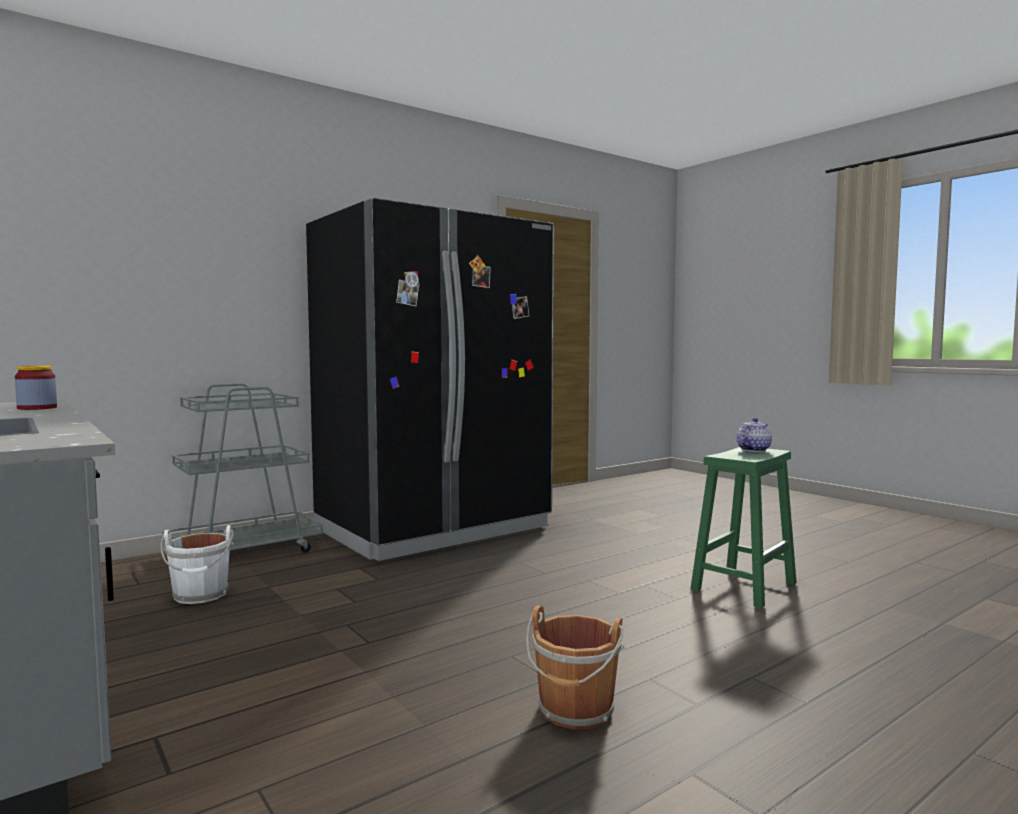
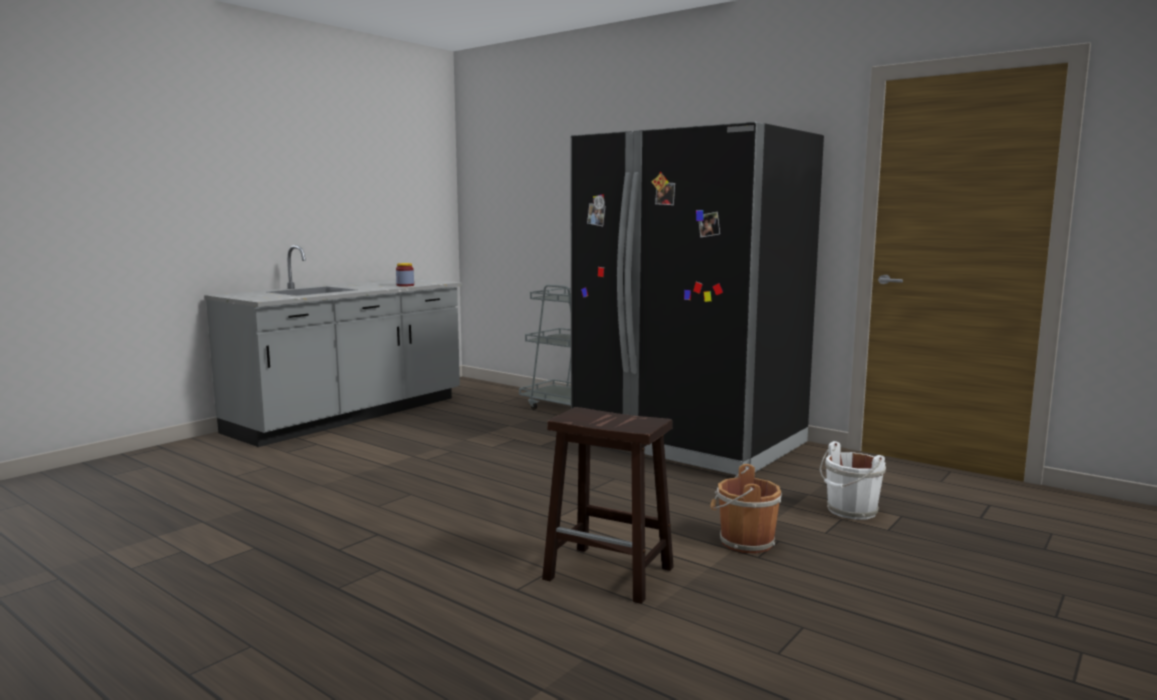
camera: 75 degrees right, 5 degrees up
white bucket [160,525,234,604] -> white bucket moved to [820,441,886,520]
brown bucket [526,605,624,730] -> brown bucket moved to [710,464,782,553]
green stool [690,447,797,608] -> brown stool [542,407,674,604]
teapot [737,418,772,452] -> none

